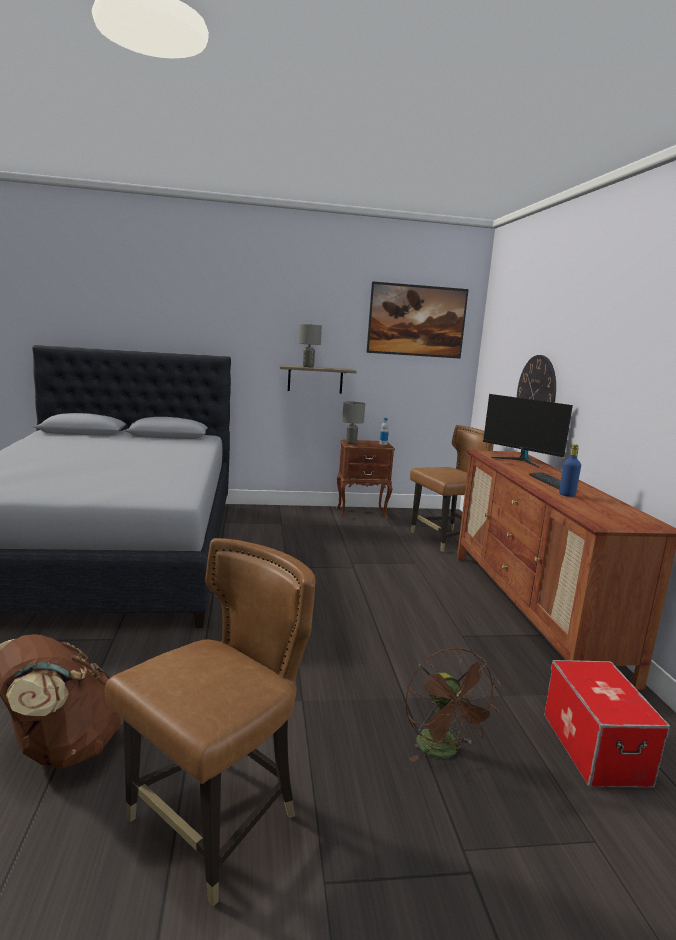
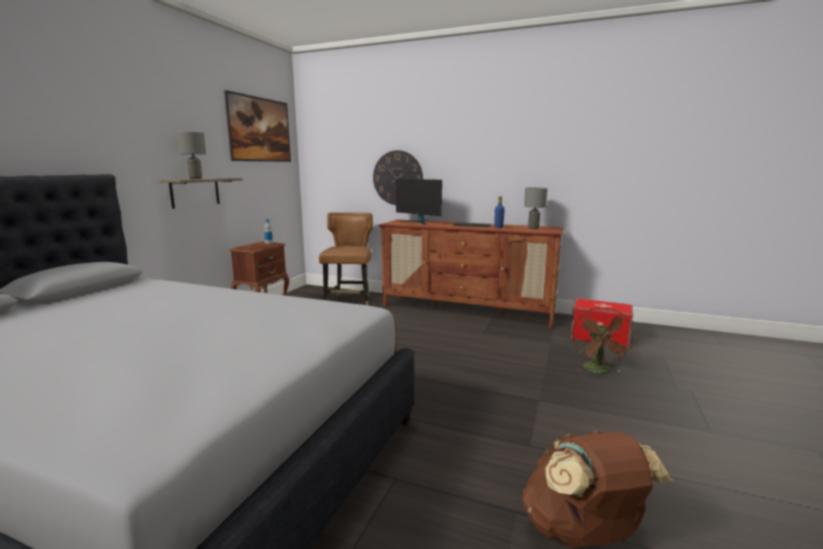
camera: 60 degrees left, 0 degrees up
brown chair [105,538,316,906] -> none
grey table lamp [342,401,365,444] -> grey table lamp moved to [524,187,548,229]
brown fan [405,648,501,762] -> brown fan turned 90 degrees clockwise [572,307,635,373]
monitor [483,394,573,468] -> monitor turned 60 degrees clockwise [396,179,442,225]

